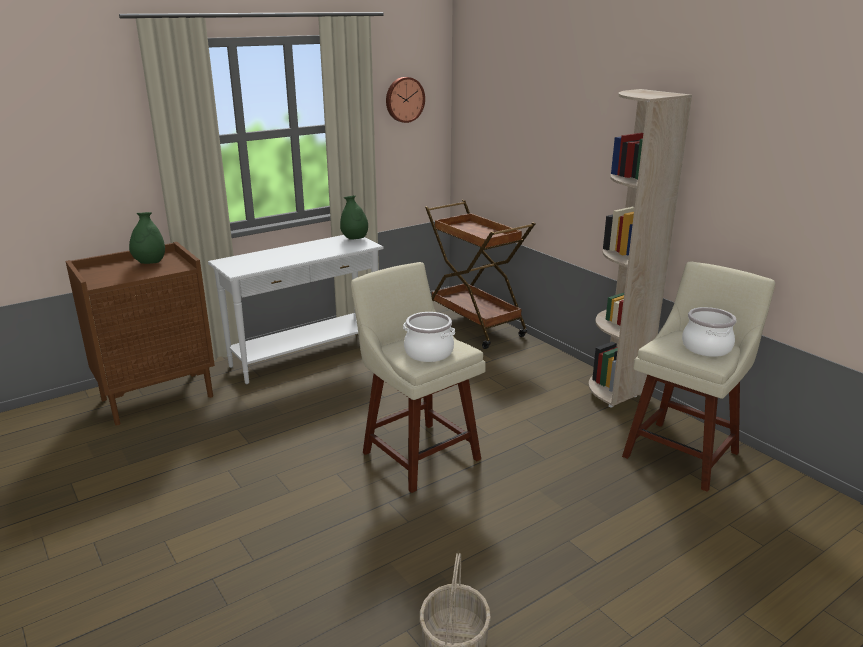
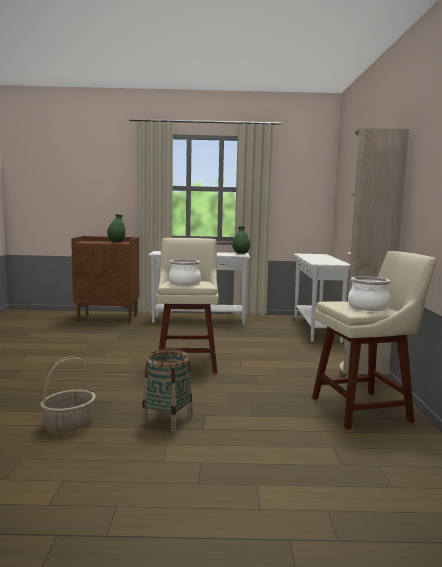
camera: 35 degrees right, 15 degrees down
wall clock [386,77,425,123] -> none
brown cart [425,200,536,349] -> white console table [294,253,350,343]
none -> basket [141,349,193,432]

